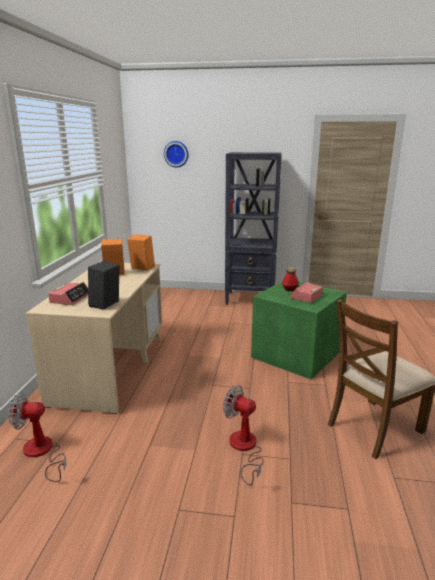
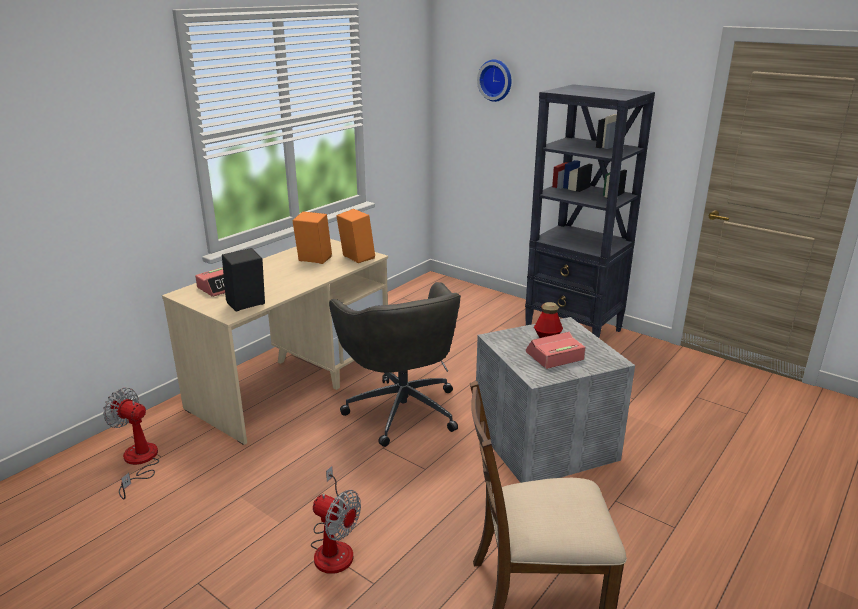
camera: 30 degrees right, 5 degrees up
fan [223,385,264,486] -> fan turned 150 degrees clockwise [311,466,361,574]
green storage box [251,281,347,379] -> grey storage box [476,317,635,483]
none -> grey office chair [329,282,461,447]

